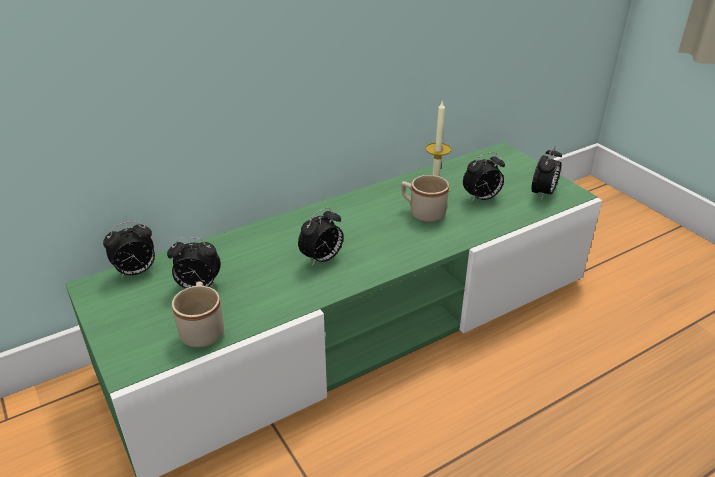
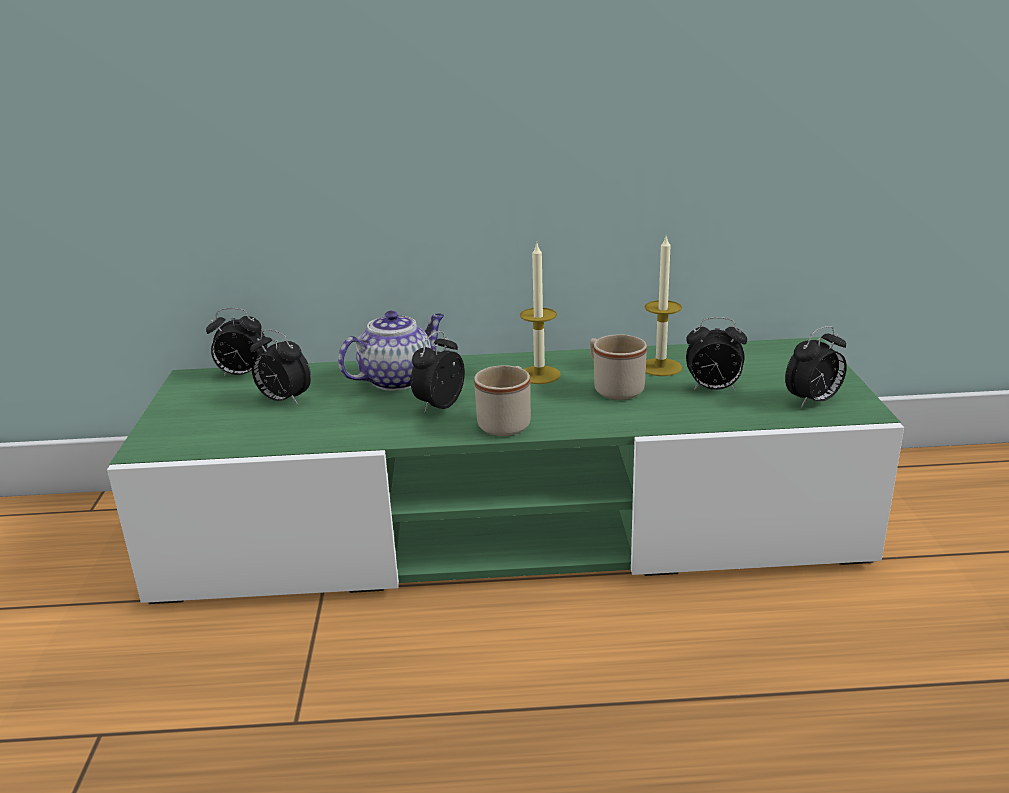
camera: 30 degrees right, 10 degrees down
beige mug [172,281,224,348] -> beige mug moved to [474,365,531,436]
alarm clock [298,207,343,267] -> alarm clock turned 135 degrees clockwise [411,331,465,413]
none -> teapot [338,311,444,391]
none -> candle [520,244,561,384]

